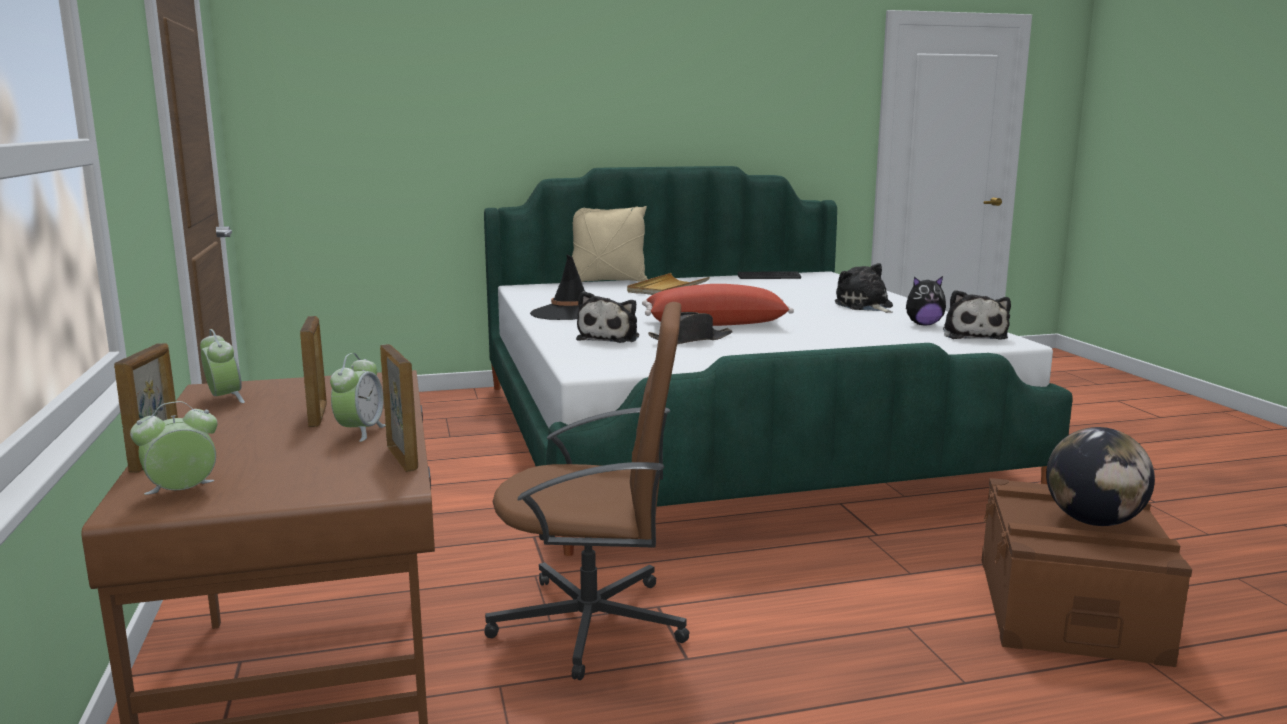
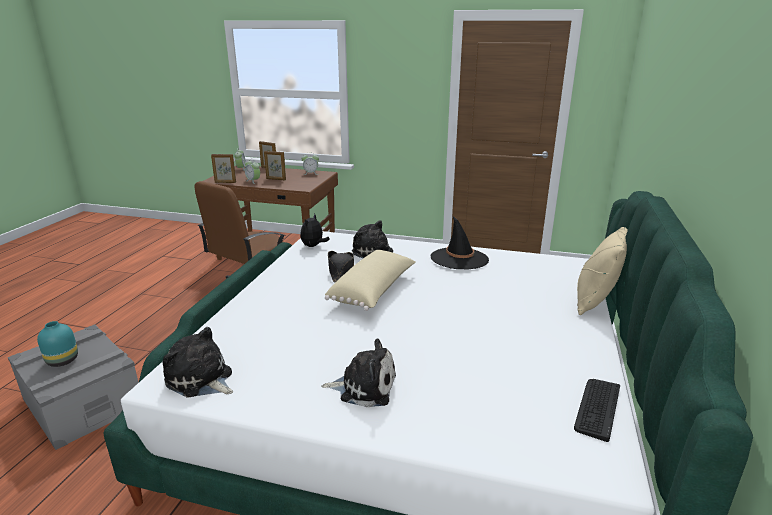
camera: 120 degrees right, 10 degrees up
beige tray [627,273,710,295] -> none
red pillow [642,284,794,326] -> beige pillow [325,250,416,311]
plush toy [906,276,946,326] -> plush toy moved to [300,214,330,247]
brown storage box [982,478,1192,667] -> grey storage box [8,324,139,450]
globe [1046,427,1155,526] -> turquoise vase [37,321,78,367]

